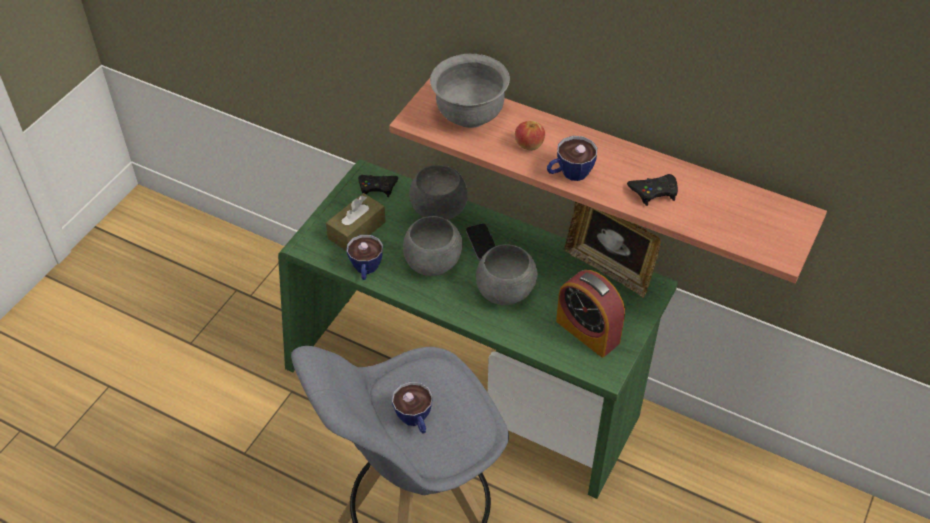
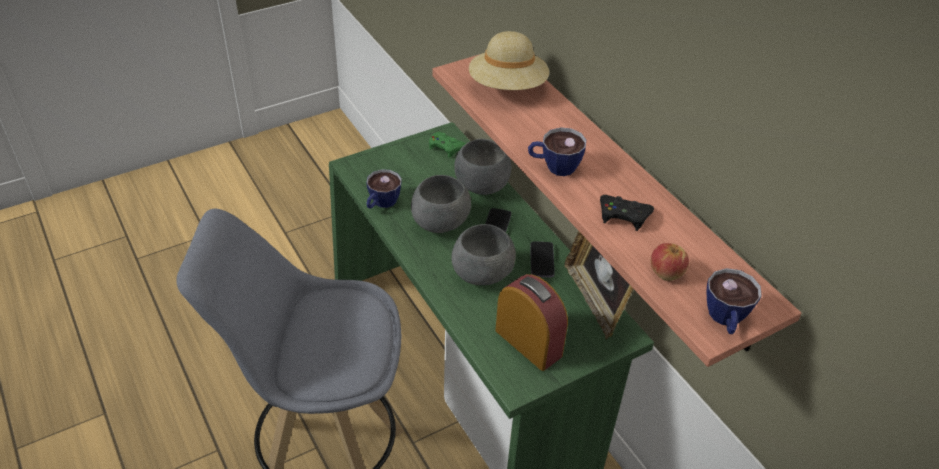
camera: 30 degrees right, 5 degrees down
brown tissue box [326,193,386,251] -> none
black game controller [358,175,398,197] -> green game controller [429,132,466,158]
cup [392,382,433,434] -> cup moved to [706,268,762,334]
grey bowl [430,54,510,128] -> beige hat [469,31,549,90]
apple [515,121,545,151] -> apple moved to [650,243,689,281]
alarm clock [556,270,625,357] -> alarm clock turned 150 degrees clockwise [495,274,568,371]
none -> phone [530,241,555,278]

